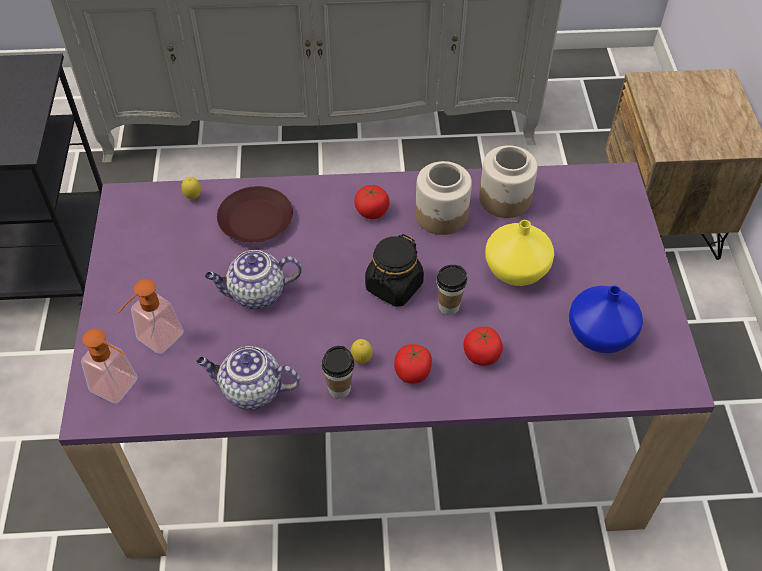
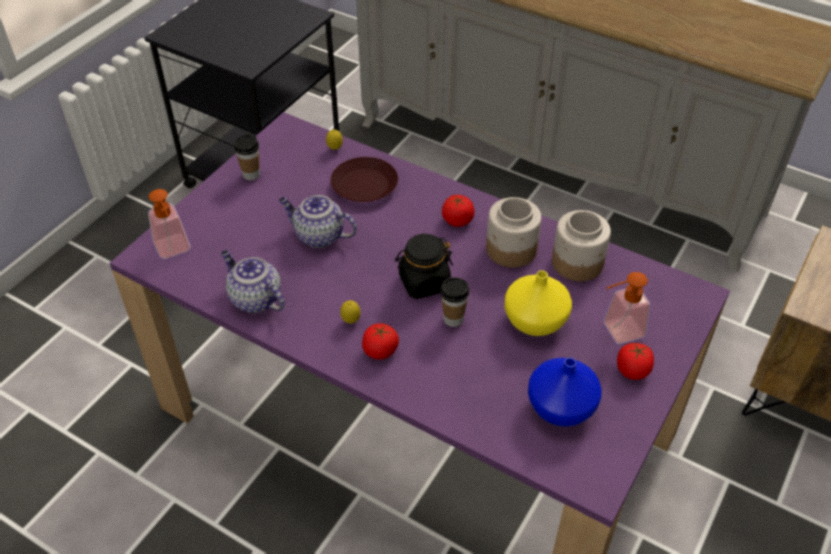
camera: 35 degrees right, 5 degrees down
soap dispenser [118,279,184,354] -> soap dispenser moved to [603,272,650,344]
cup [322,346,354,398] -> cup moved to [234,134,260,180]
tomato [463,327,503,366] -> tomato moved to [617,343,654,380]

